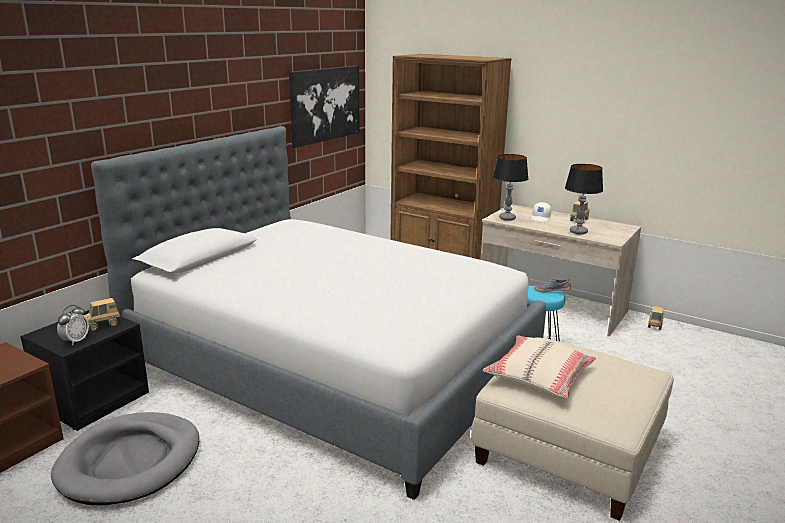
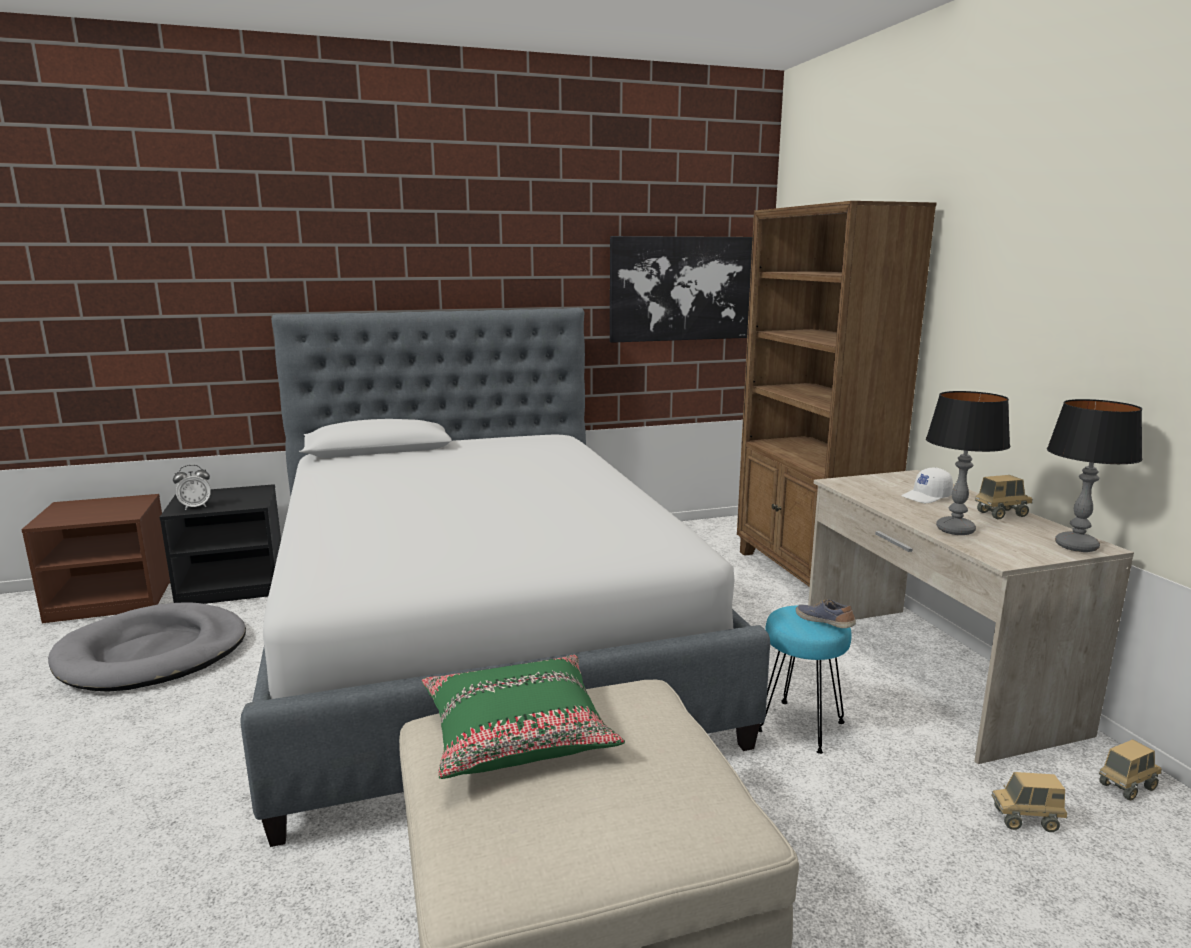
camera: 40 degrees right, 5 degrees down
toy truck [84,298,120,331] -> toy truck moved to [991,772,1068,832]
beige pillow [483,335,596,398] -> green pillow [422,655,625,779]
table lamp [493,154,528,221] -> table lamp moved to [1047,399,1143,552]

